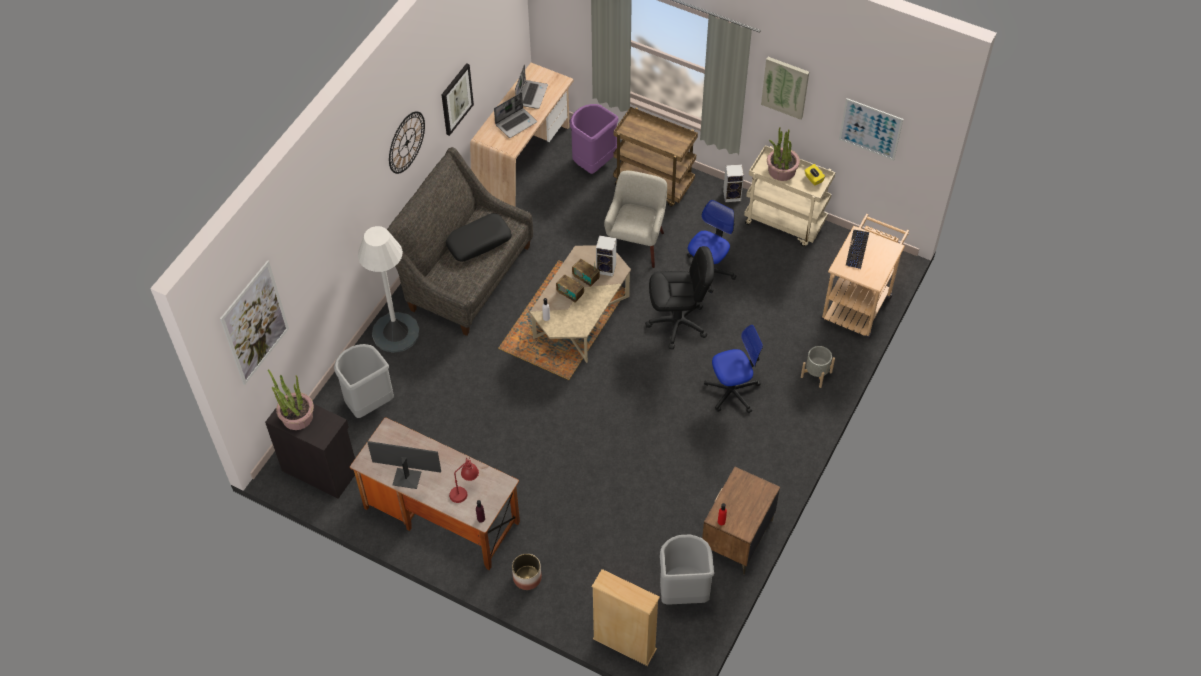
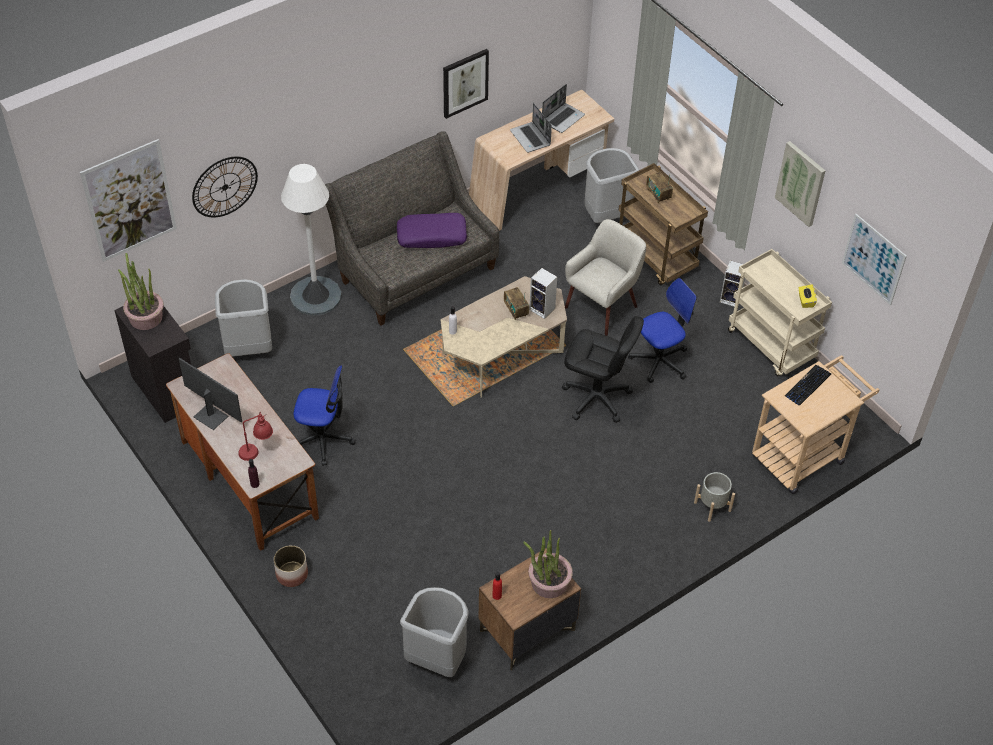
camera: 25 degrees right, 5 degrees down
wall clock [389,111,425,174] -> wall clock moved to [192,156,258,217]
black pillow [446,213,512,262] -> purple pillow [397,213,467,248]
laptop [494,92,537,138] -> laptop turned 75 degrees clockwise [510,103,552,153]
radio [556,275,584,303] -> radio moved to [646,172,673,203]
purple trash can [570,104,619,174] -> grey trash can [584,148,639,223]
beige bookcase [592,569,660,666] -> none
office chair [704,325,763,413] -> office chair moved to [294,365,356,466]
potted plant [767,127,800,181] -> potted plant moved to [523,530,573,598]

